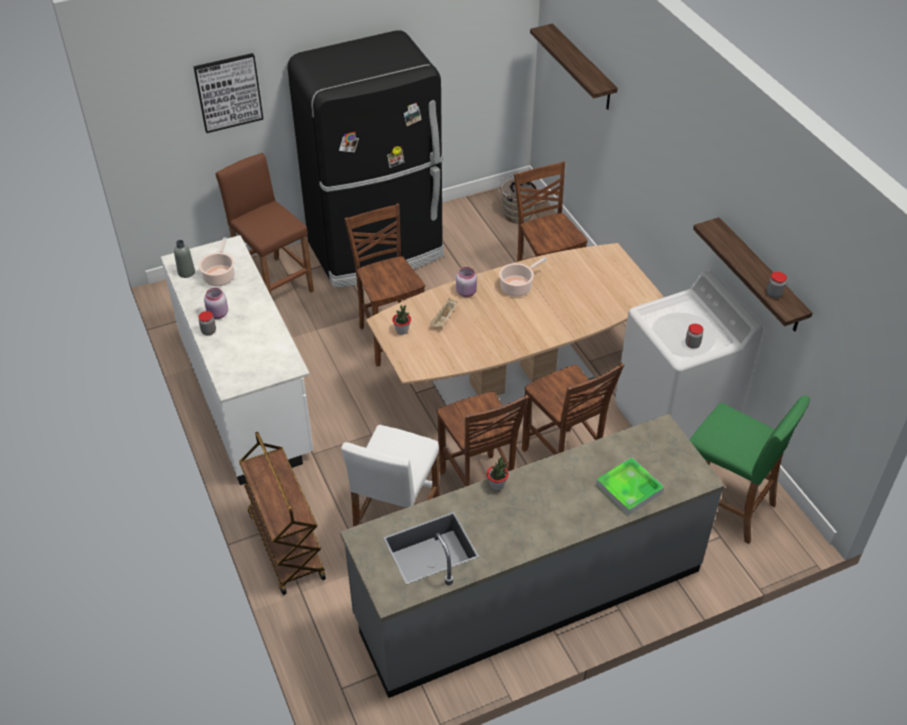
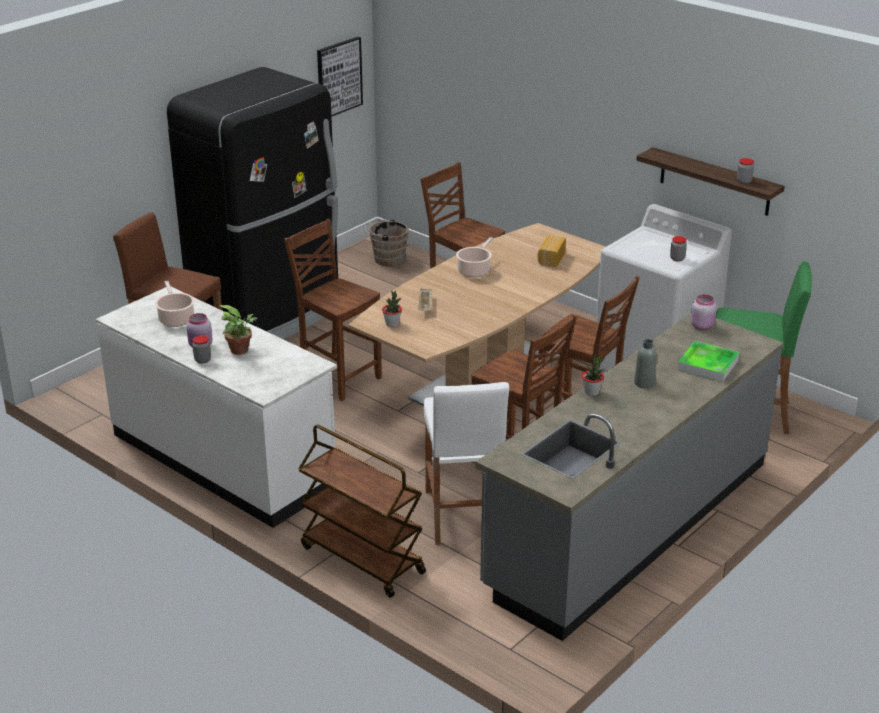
camera: 25 degrees left, 15 degrees down
grey bottle [174,240,195,278] -> grey bottle moved to [634,339,657,388]
picture [193,53,263,133] -> picture moved to [317,37,363,117]
pink jar [456,267,477,297] -> pink jar moved to [691,295,716,330]
shelf [530,24,618,110] -> none
none -> potted plant [219,305,258,355]
none -> bread [537,235,566,267]

